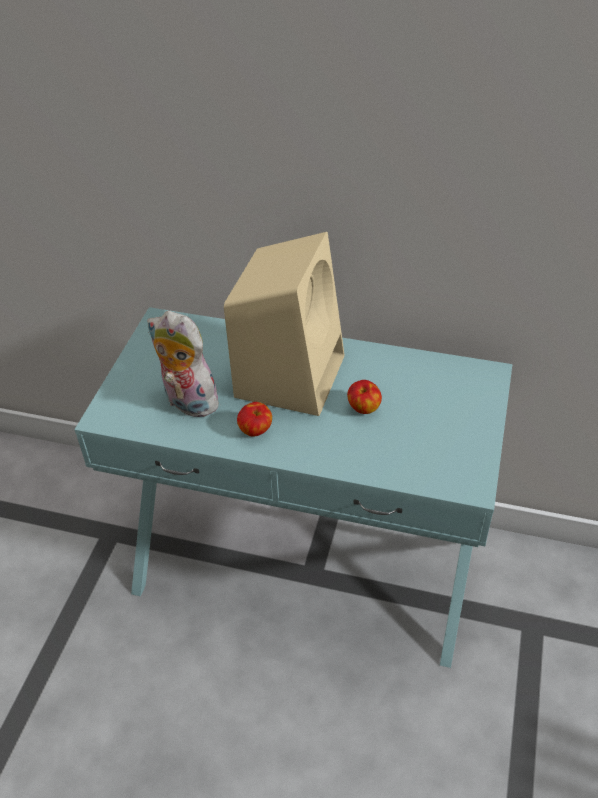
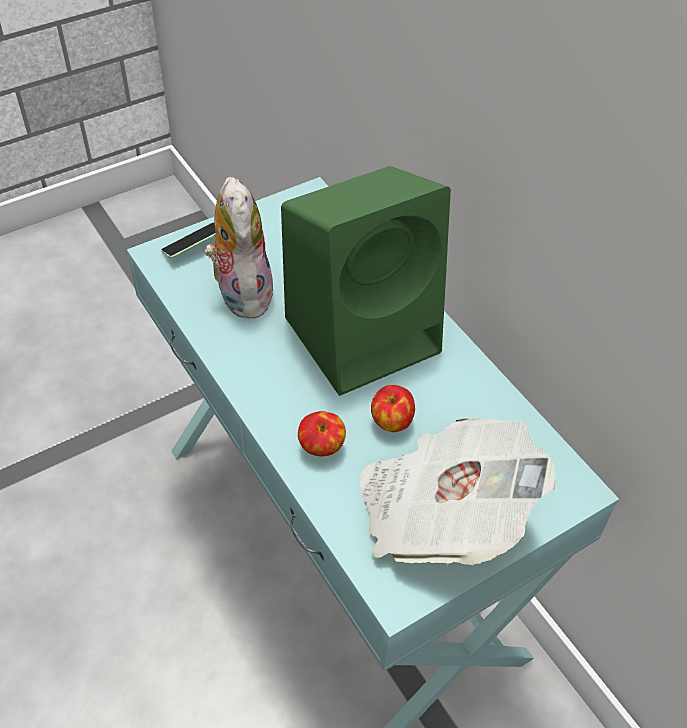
camera: 40 degrees right, 5 degrees up
beige speaker [224,232,344,416] -> green speaker [281,166,451,396]
apple [237,402,272,437] -> apple moved to [298,411,346,456]
none -> phone [161,222,215,258]
none -> newspaper [359,417,556,565]

